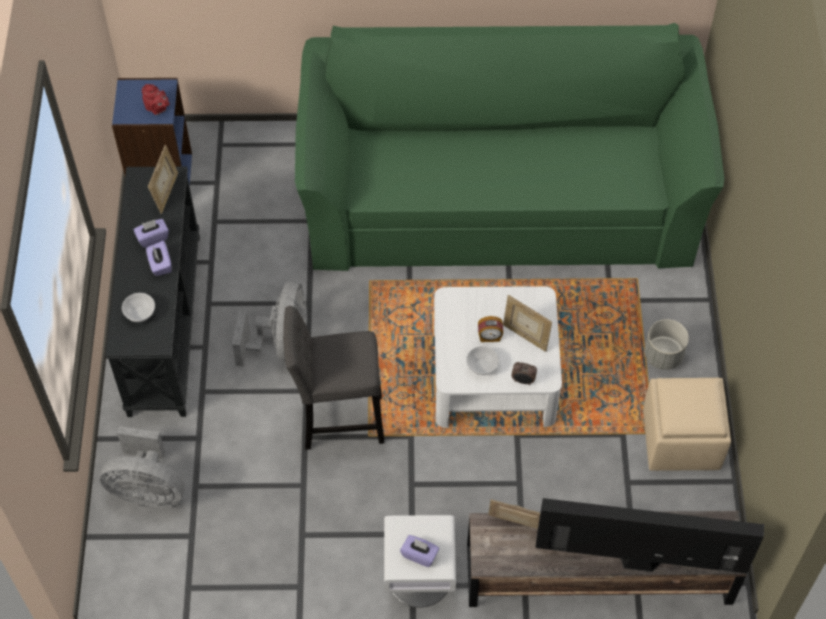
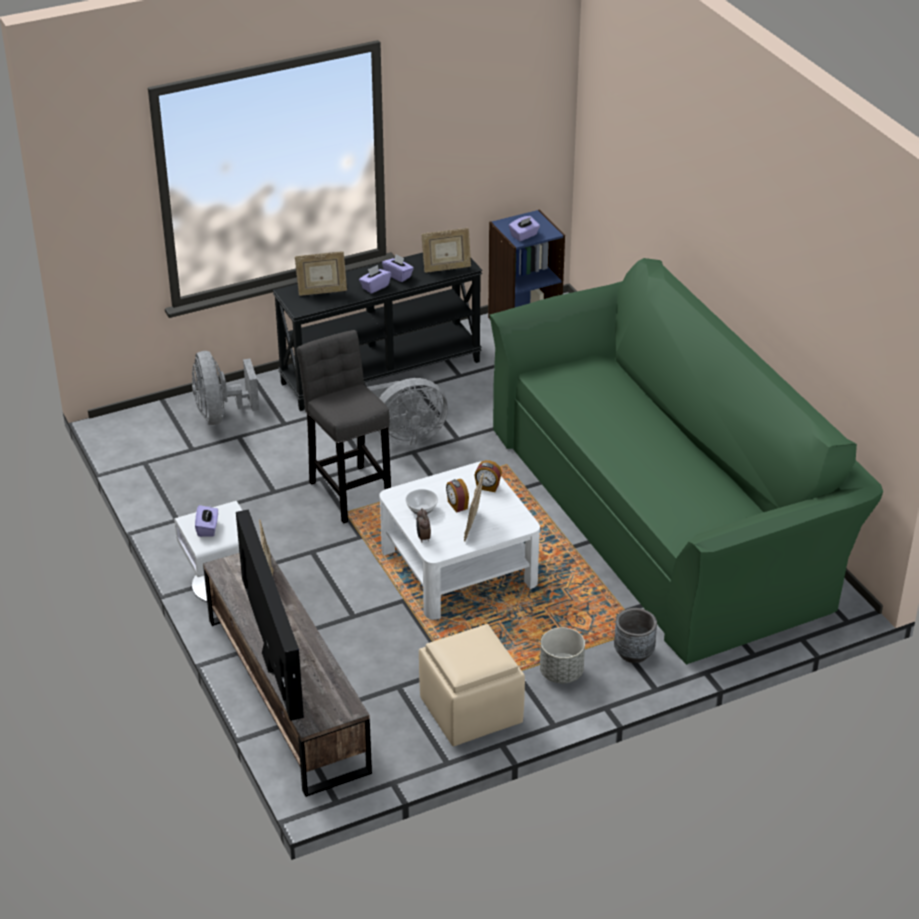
camera: 65 degrees right, 20 degrees down
bowl [122,293,155,322] -> picture frame [295,251,347,296]
red teapot [142,84,170,115] -> purple tissue box [509,216,540,241]
none -> alarm clock [474,460,502,492]
none -> grey planter [614,608,657,663]

